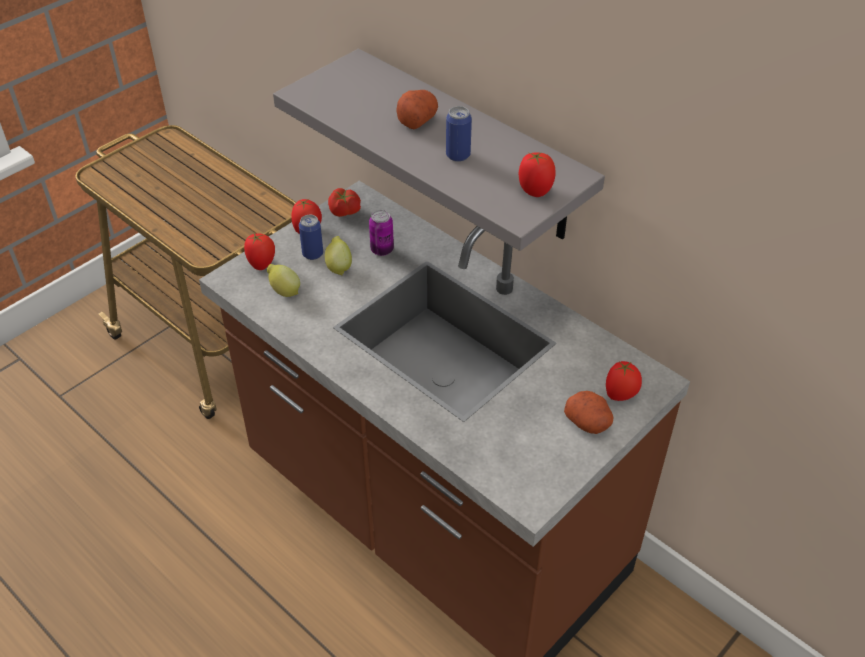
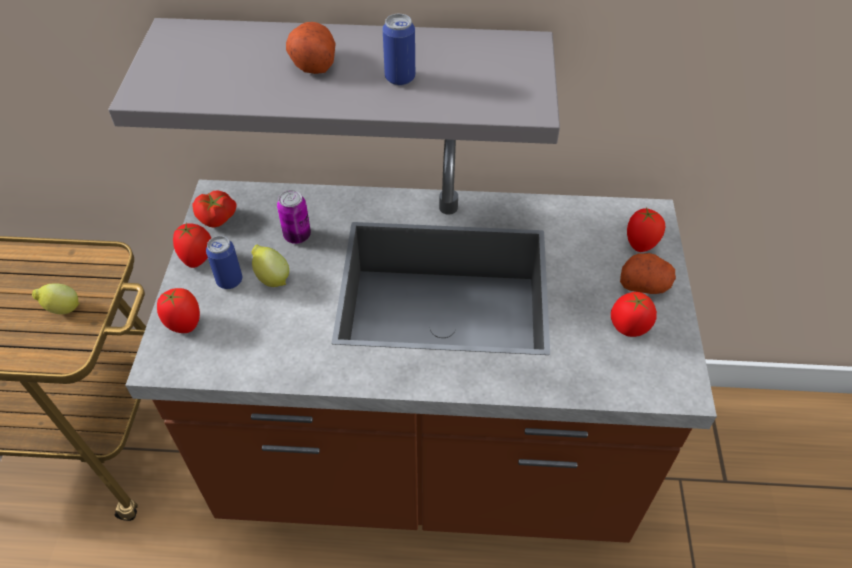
camera: 40 degrees left, 5 degrees up
lemon [267,264,300,297] -> lemon moved to [32,284,80,314]
tomato [519,152,555,197] -> tomato moved to [611,292,657,337]

